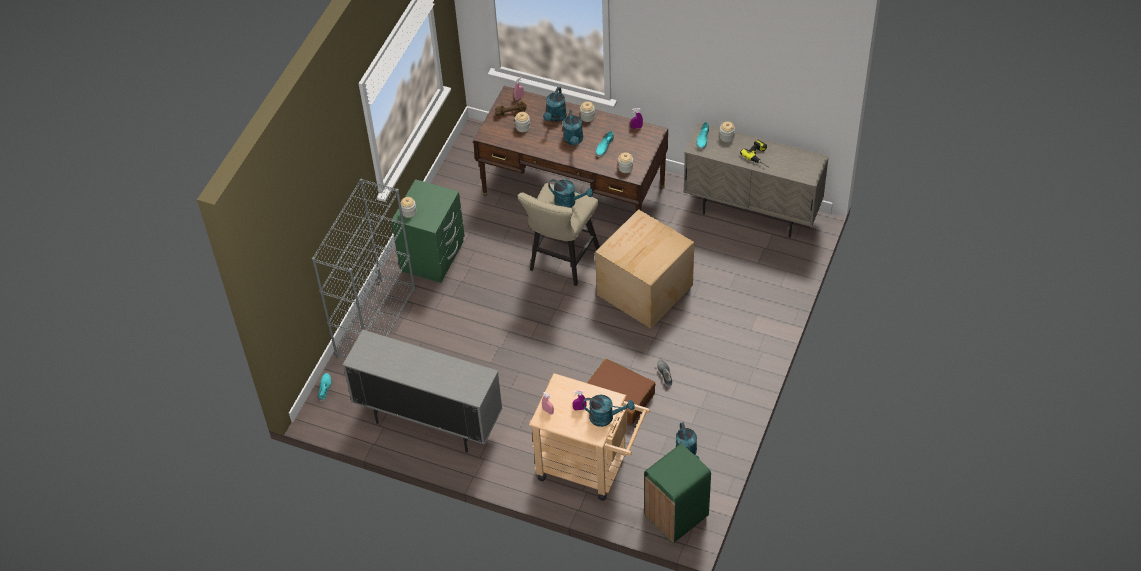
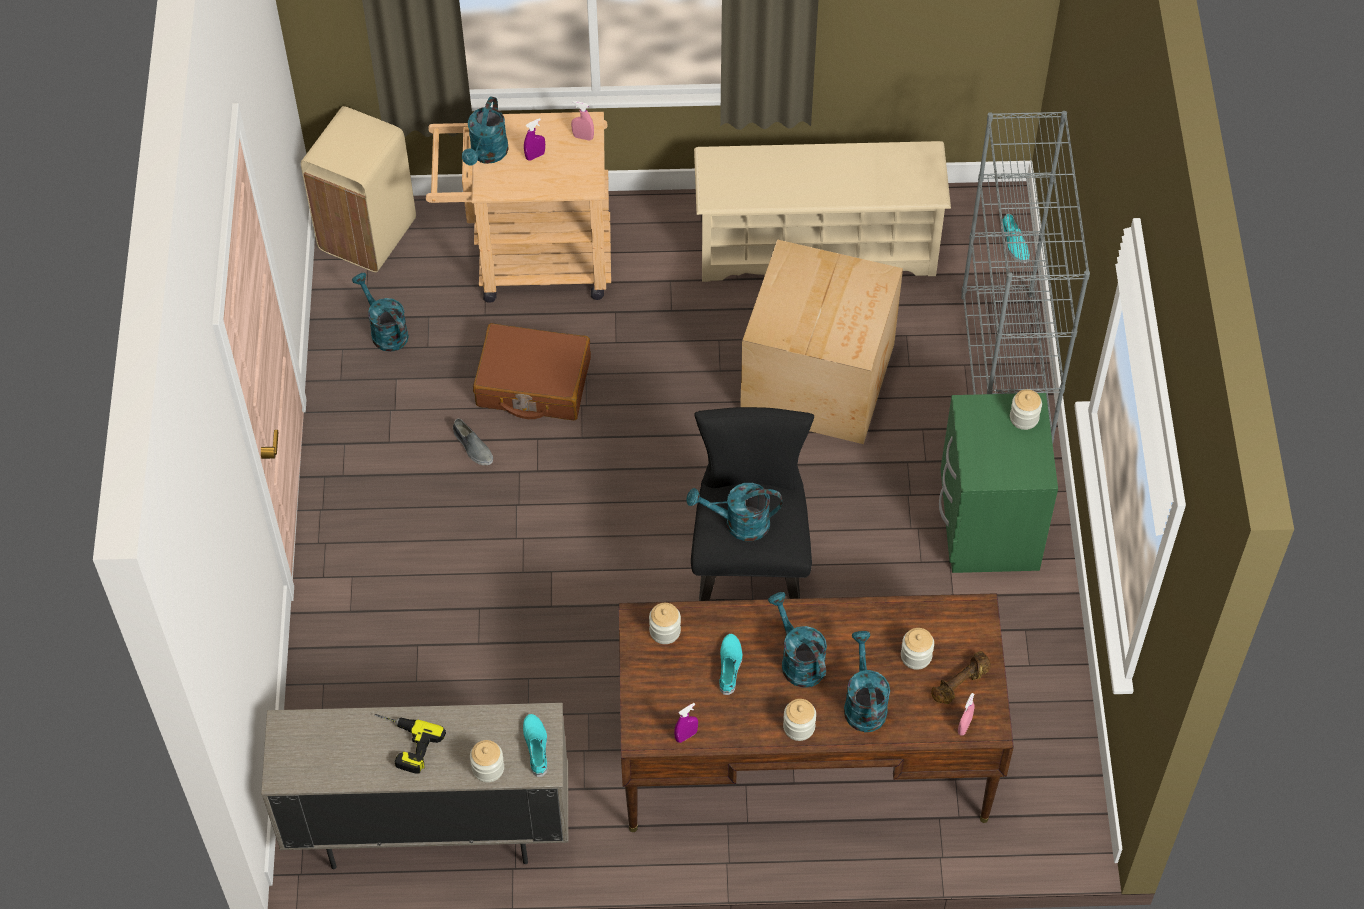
camera: 155 degrees right, 5 degrees up
grey cabinet [343,330,503,453] -> beige shoe rack [694,141,951,282]
beige stool [517,183,600,286] -> black stool [691,407,814,601]
turquoise watering can [582,395,635,427] -> turquoise watering can turned 60 degrees counterclockwise [462,96,509,165]
cardboard box [595,209,694,328] -> cardboard box moved to [740,239,903,444]
green trash can [644,444,711,543] -> beige trash can [301,106,416,272]

